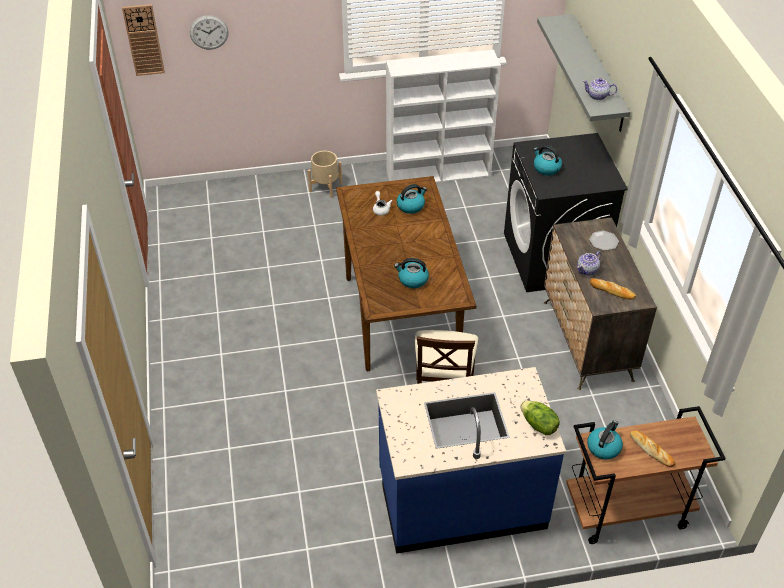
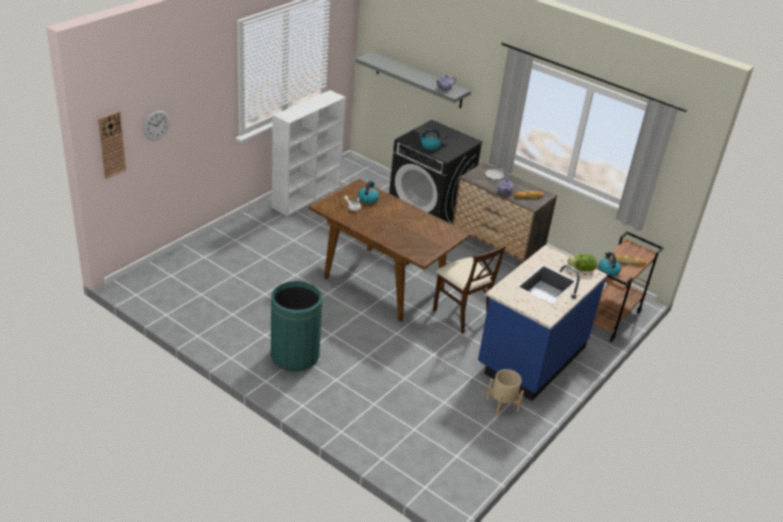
camera: 45 degrees left, 10 degrees down
beige planter [308,151,342,198] -> beige planter moved to [486,369,524,416]
kettle [394,258,429,288] -> none
none -> green trash can [271,281,322,372]

